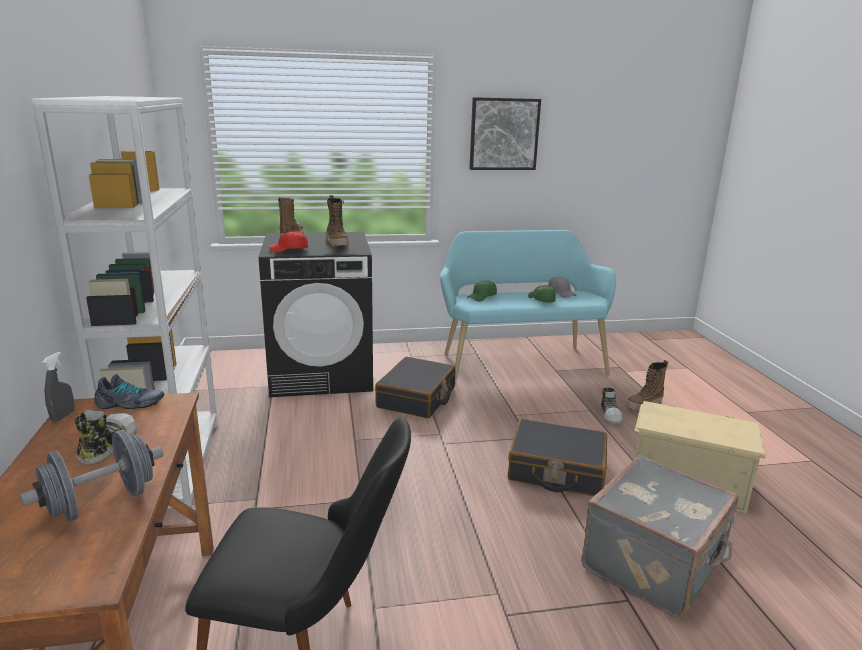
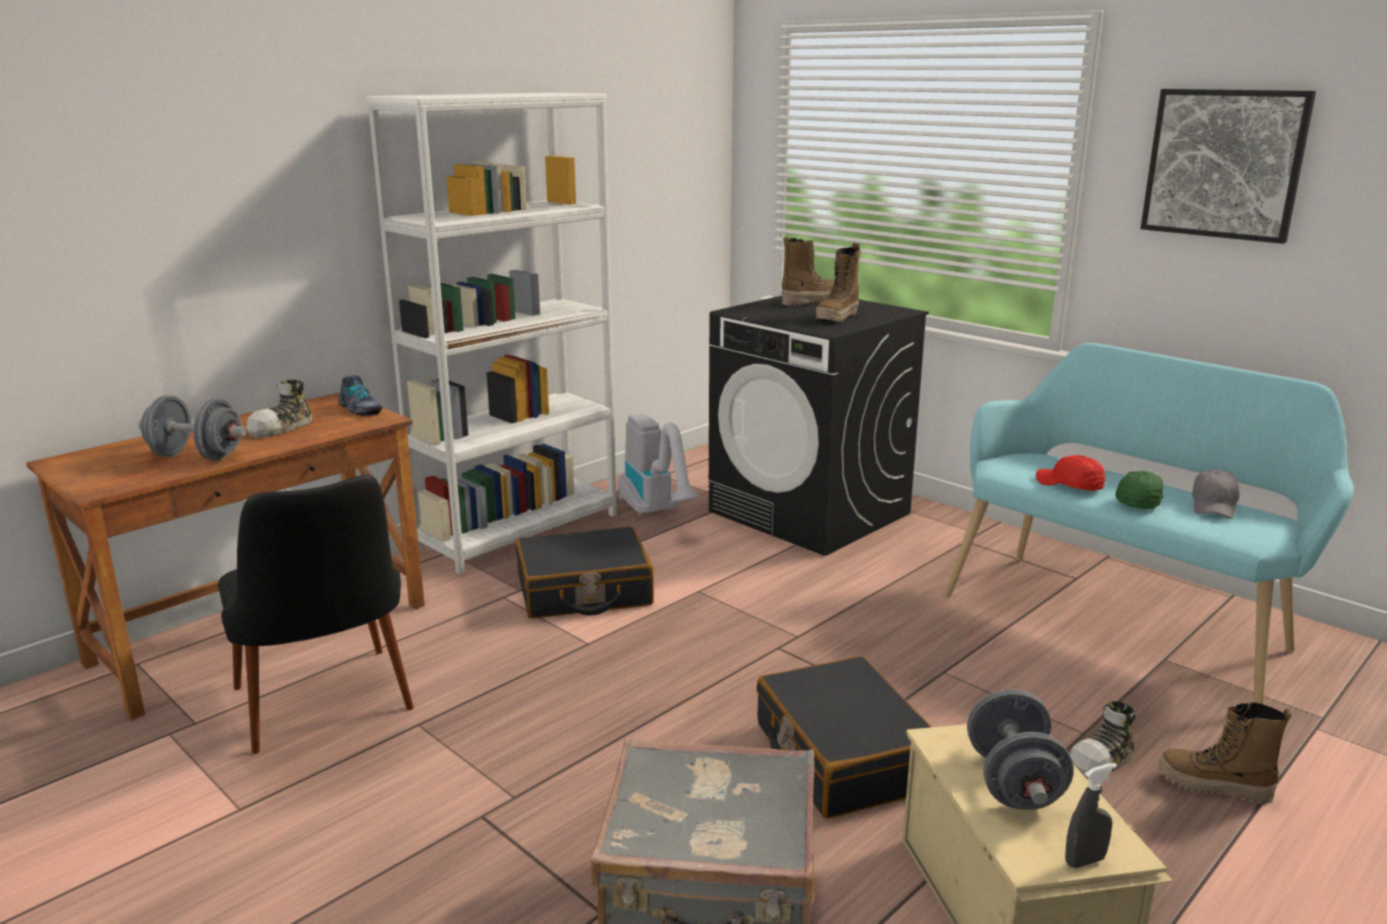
camera: 55 degrees right, 0 degrees up
grey spray bottle [42,352,75,422] -> grey spray bottle moved to [1065,763,1117,868]
shoe [75,410,137,465] -> shoe turned 150 degrees clockwise [246,380,312,438]
red cap [269,231,308,253] -> red cap moved to [1036,455,1106,491]
black suitcase [375,357,456,419] -> black suitcase moved to [515,527,654,618]
green cap [467,280,497,302] -> none
none -> vacuum cleaner [618,414,701,515]
none -> grey dumbbell [967,689,1074,810]

